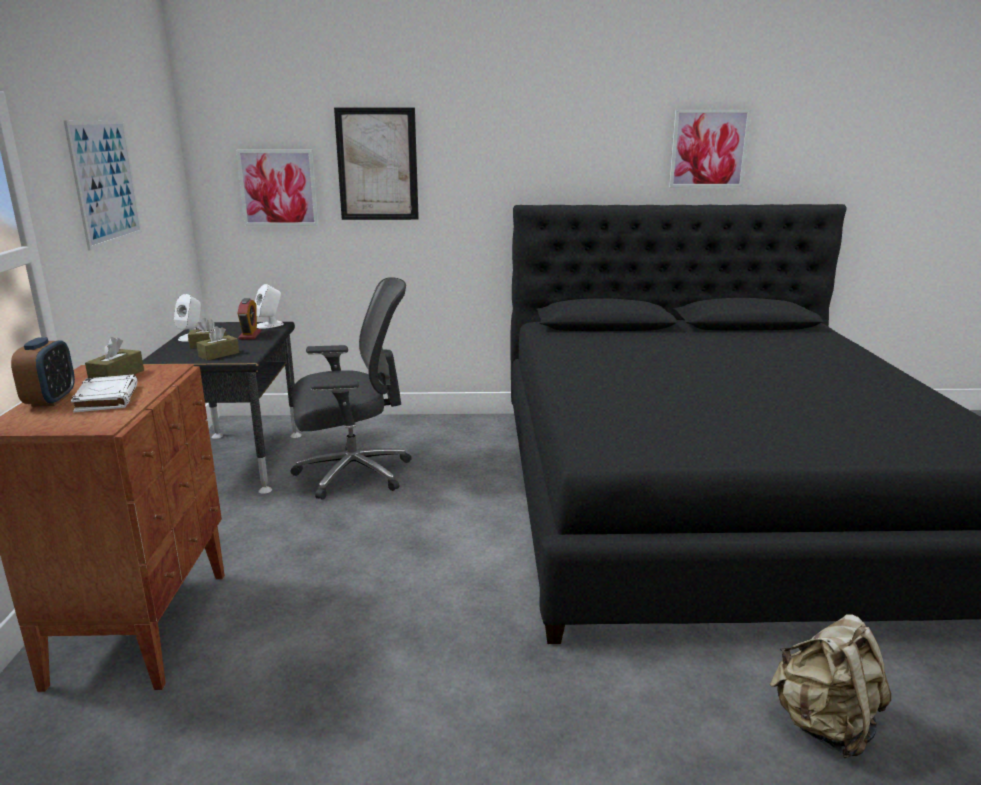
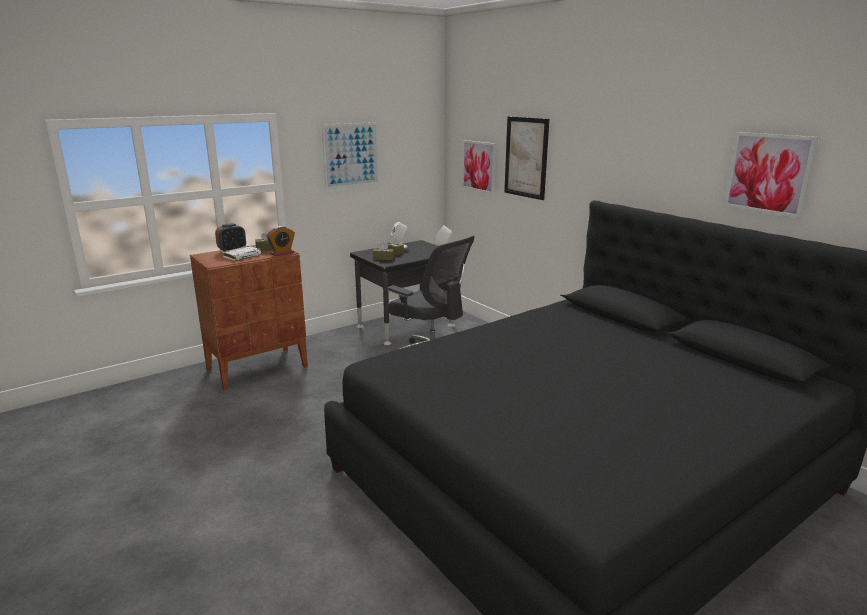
camera: 55 degrees right, 0 degrees up
alarm clock [238,298,262,340] -> alarm clock moved to [266,226,295,256]
beige backpack [769,614,891,758] -> none

